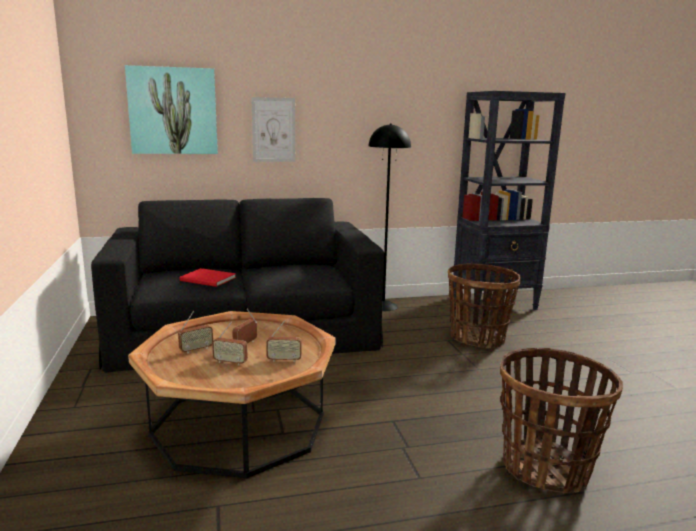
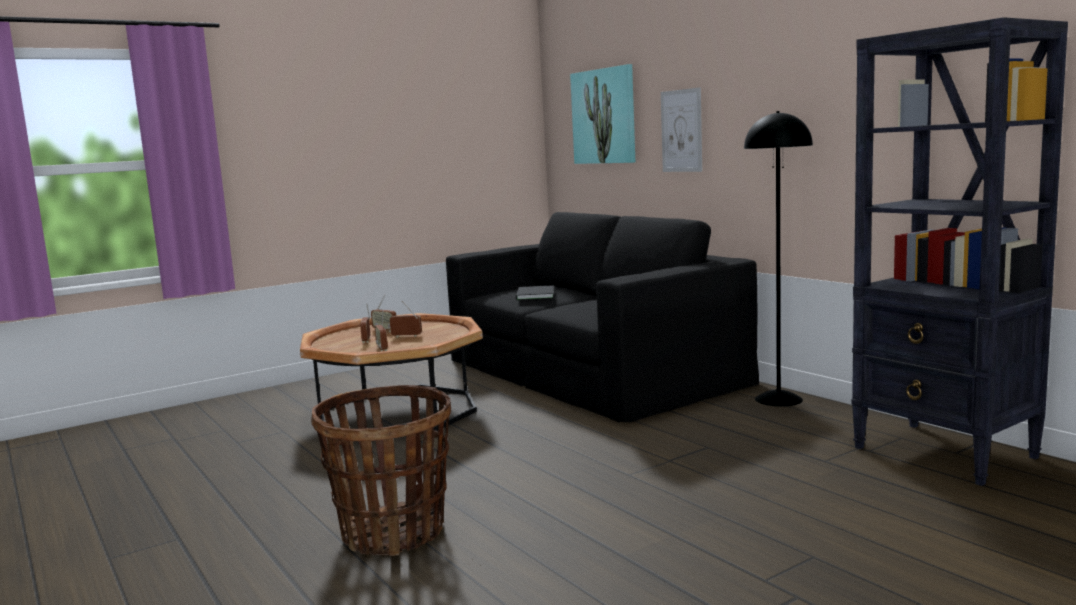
camera: 70 degrees right, 5 degrees down
red book [180,268,236,287] -> black book [516,285,554,300]
basket [448,263,521,348] -> none

